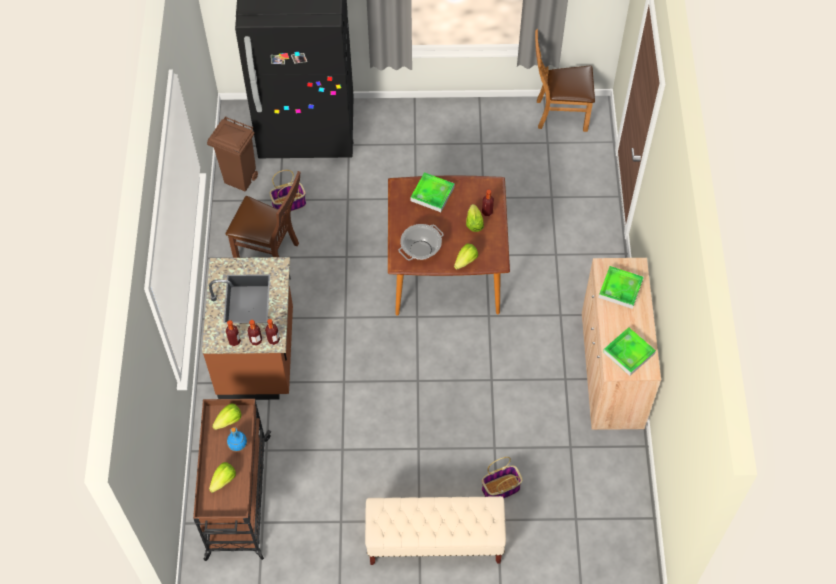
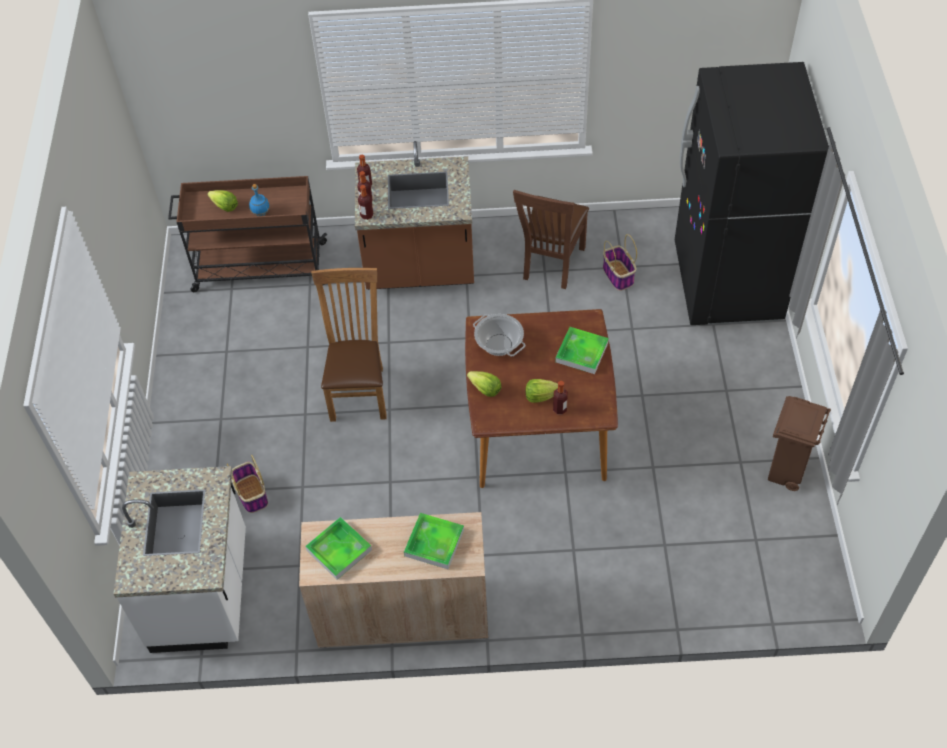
camera: 90 degrees right, 5 degrees down
brown trash can [207,116,258,191] -> brown trash can moved to [768,396,831,491]
lettuce [212,403,242,430] -> none
beige bench [365,496,506,565] -> none
brown chair [535,29,595,132] -> brown chair moved to [311,268,386,422]
none -> white counter [113,466,246,653]

